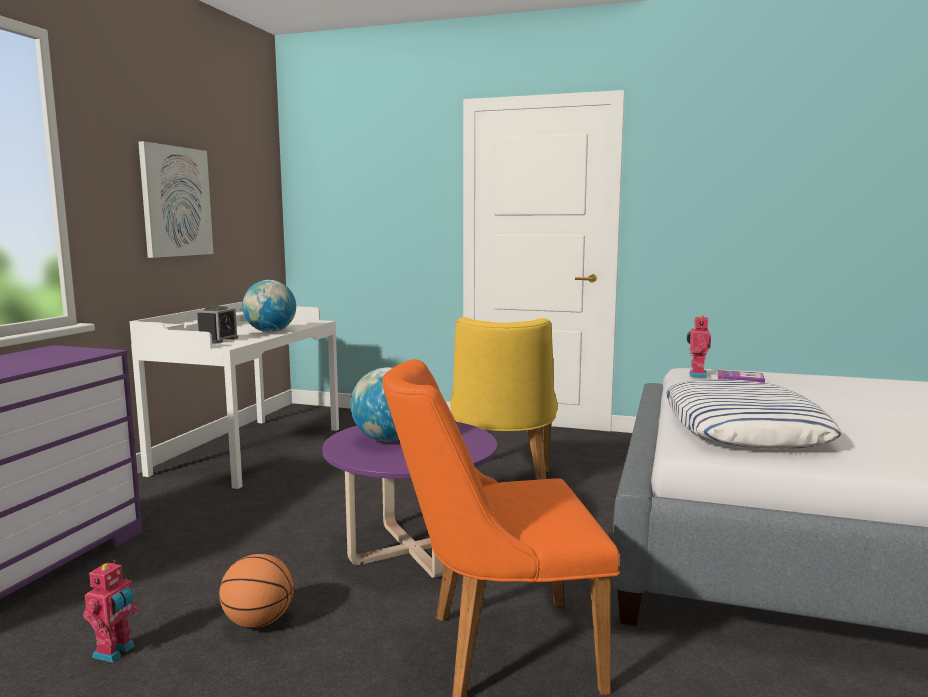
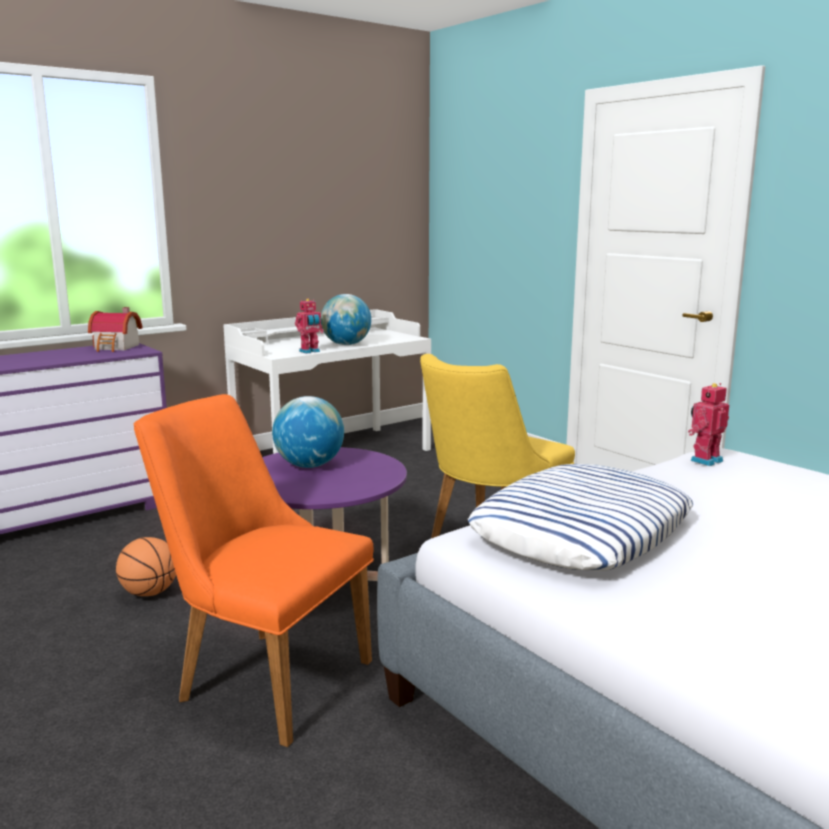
camera: 35 degrees right, 5 degrees up
toy robot [83,560,139,663] -> toy robot moved to [295,299,324,354]
picture [138,141,213,258] -> none
alarm clock [197,306,238,344] -> none
book [717,370,765,383] -> none
none -> toy house [88,307,143,352]

